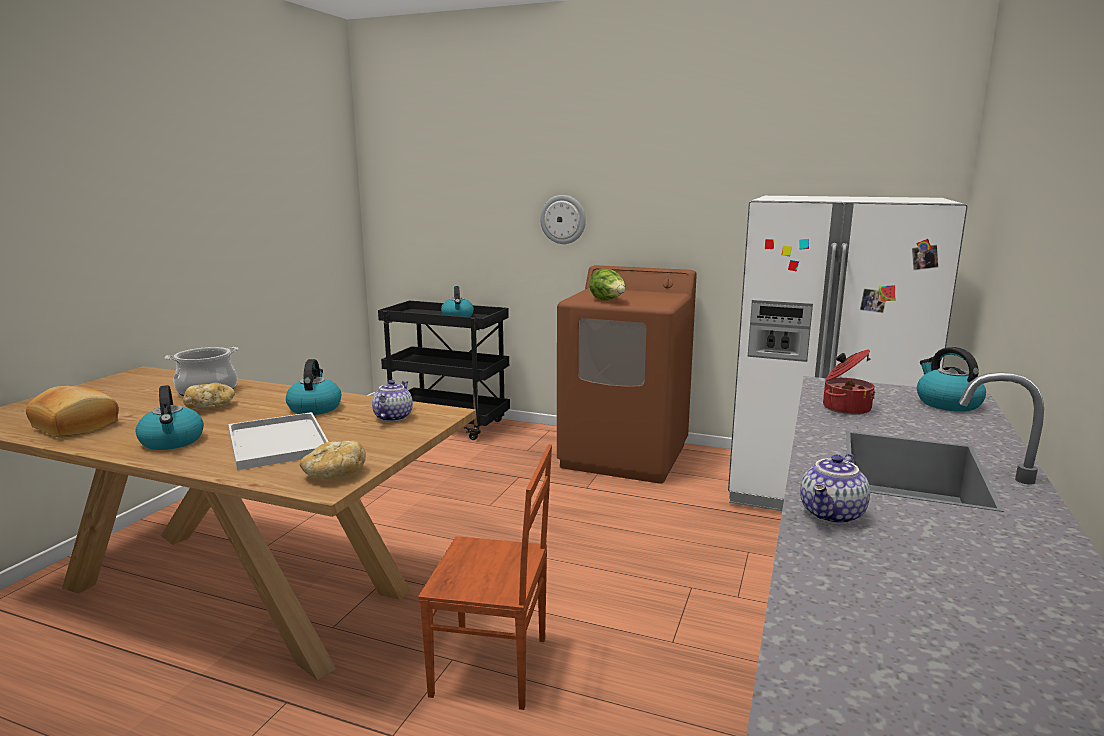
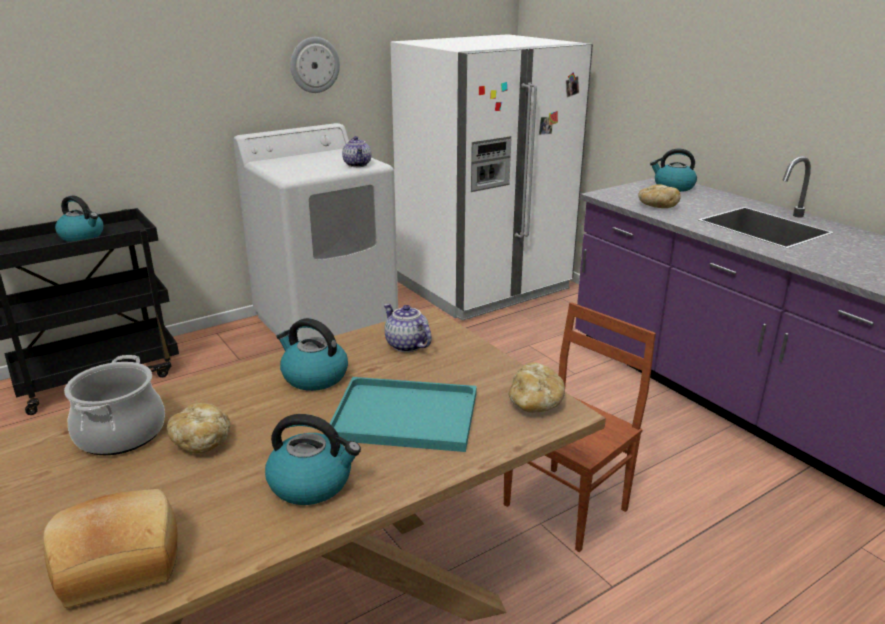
camera: 55 degrees left, 10 degrees up
white tray [228,412,329,470] -> turquoise tray [329,377,477,452]
wall clock [540,195,586,244] -> wall clock moved to [290,37,340,93]
brown washing machine [557,265,697,484] -> white washing machine [233,123,398,341]
lettuce [589,269,625,300] -> none
teapot [800,454,870,525] -> teapot moved to [342,136,371,167]
cooking pot [823,349,875,415] -> bread [638,184,681,208]

